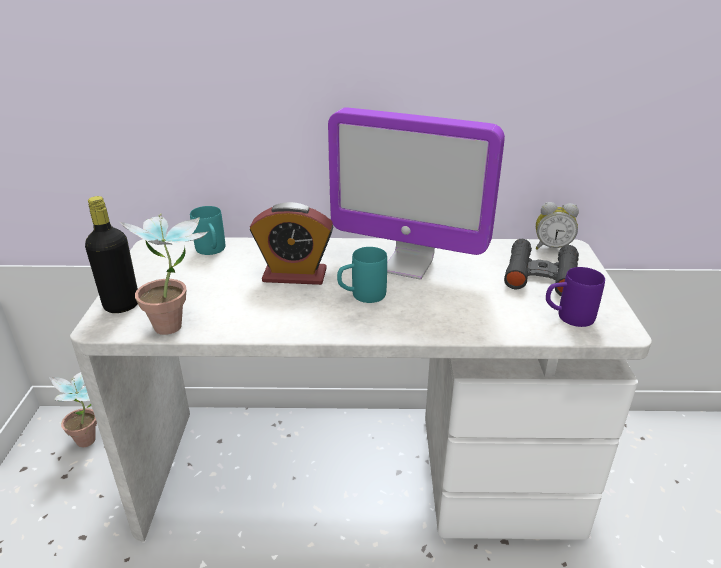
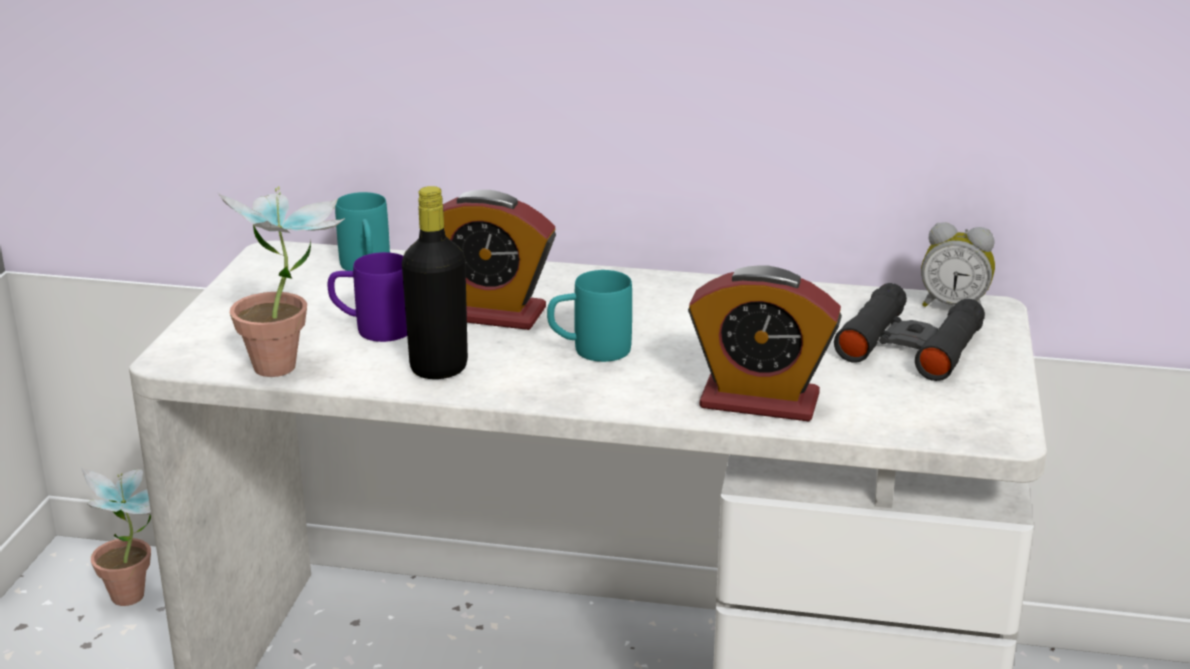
camera: 10 degrees right, 5 degrees down
black bottle [85,196,138,313] -> black bottle moved to [402,186,468,379]
monitor [328,107,505,280] -> none
purple mug [546,267,605,327] -> purple mug moved to [327,252,407,342]
none -> alarm clock [688,266,842,421]

